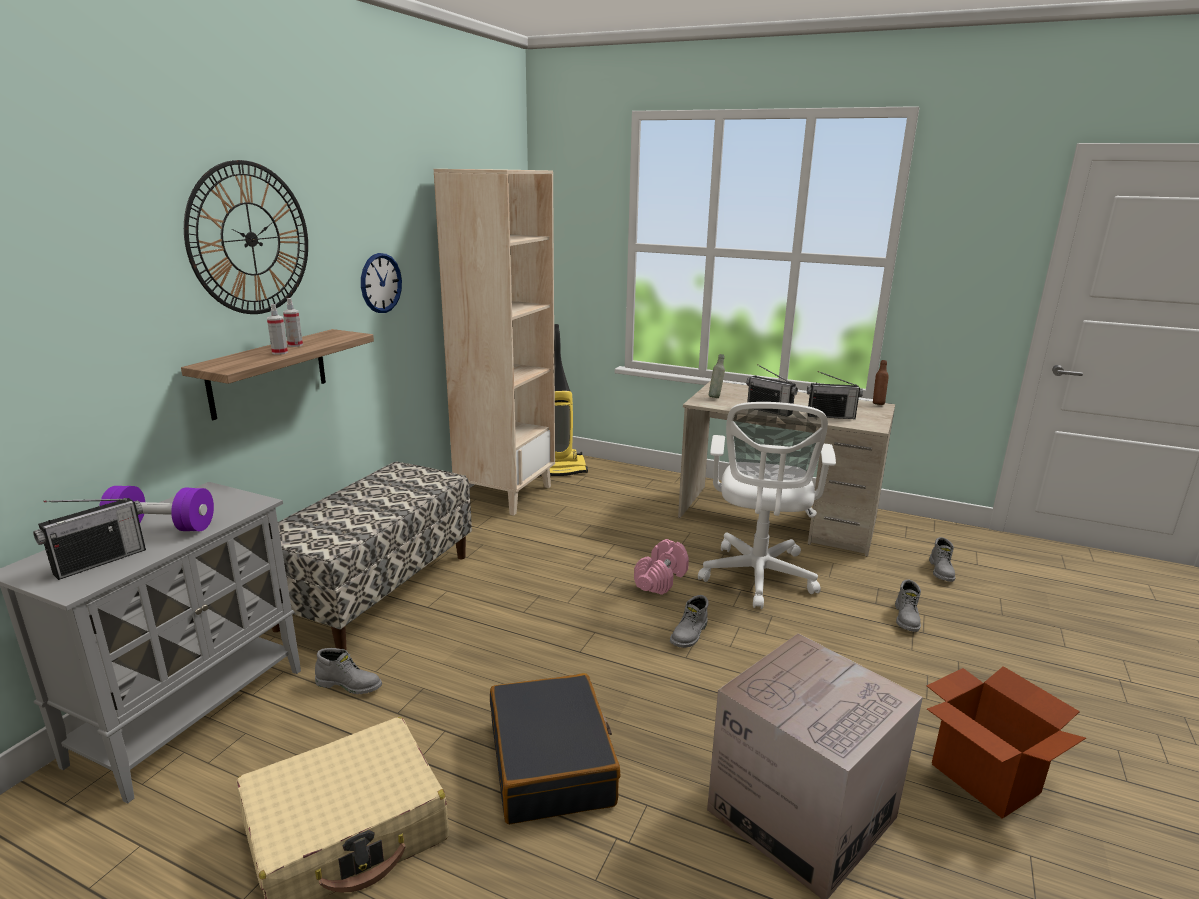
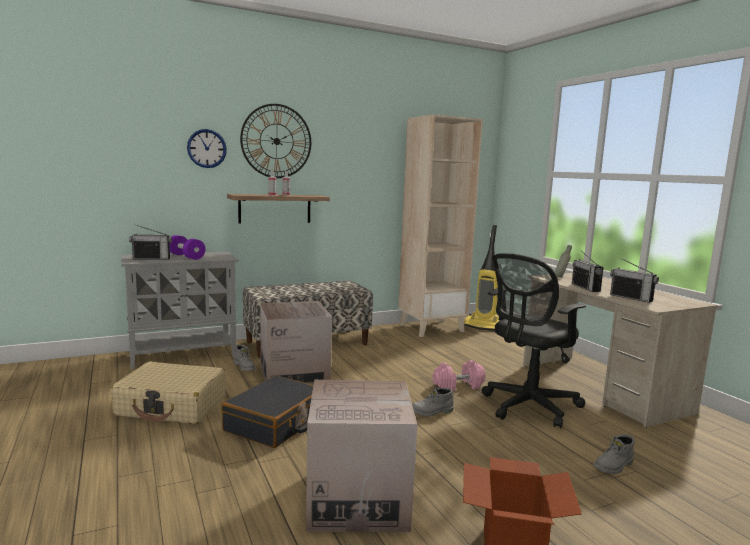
camera: 40 degrees right, 10 degrees down
wall clock [361,253,402,313] -> wall clock moved to [187,129,227,168]
white office chair [698,402,836,609] -> black office chair [481,253,586,428]
brown bottle [873,360,889,405] -> none
grey boot [929,537,956,582] -> none
none -> cardboard box [260,301,332,385]

